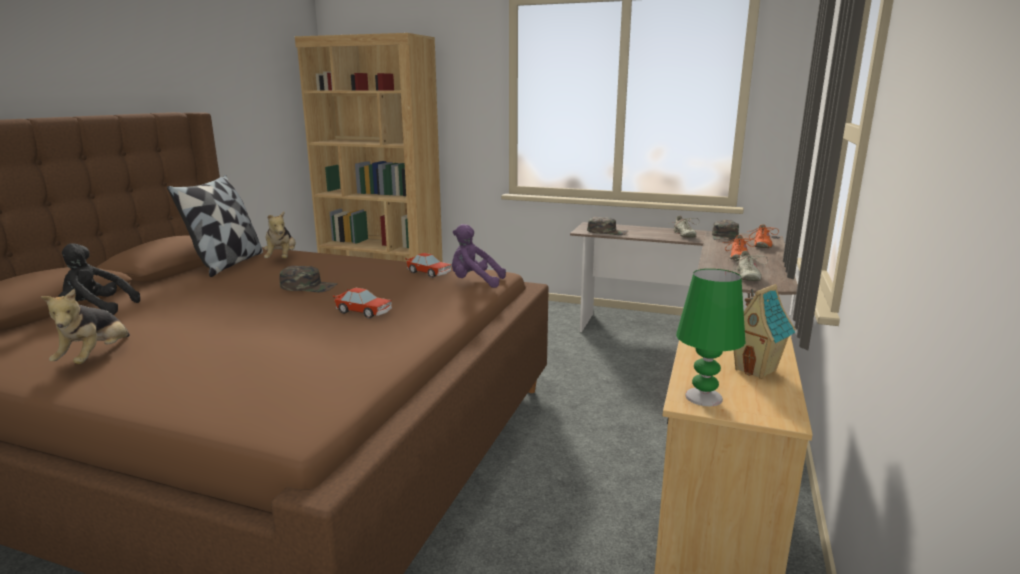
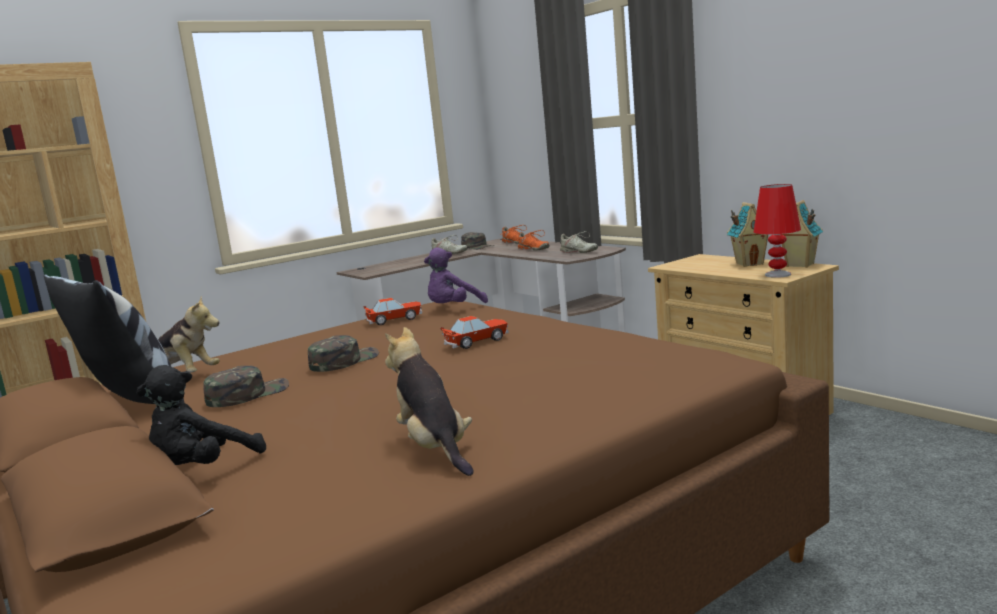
camera: 55 degrees left, 5 degrees down
plush toy [41,289,130,364] -> plush toy turned 150 degrees counterclockwise [385,327,474,476]
green cap [587,217,628,235] -> green cap moved to [203,366,289,407]
green table lamp [676,269,745,406] -> red table lamp [754,184,801,278]
none -> toy house [782,200,823,268]

